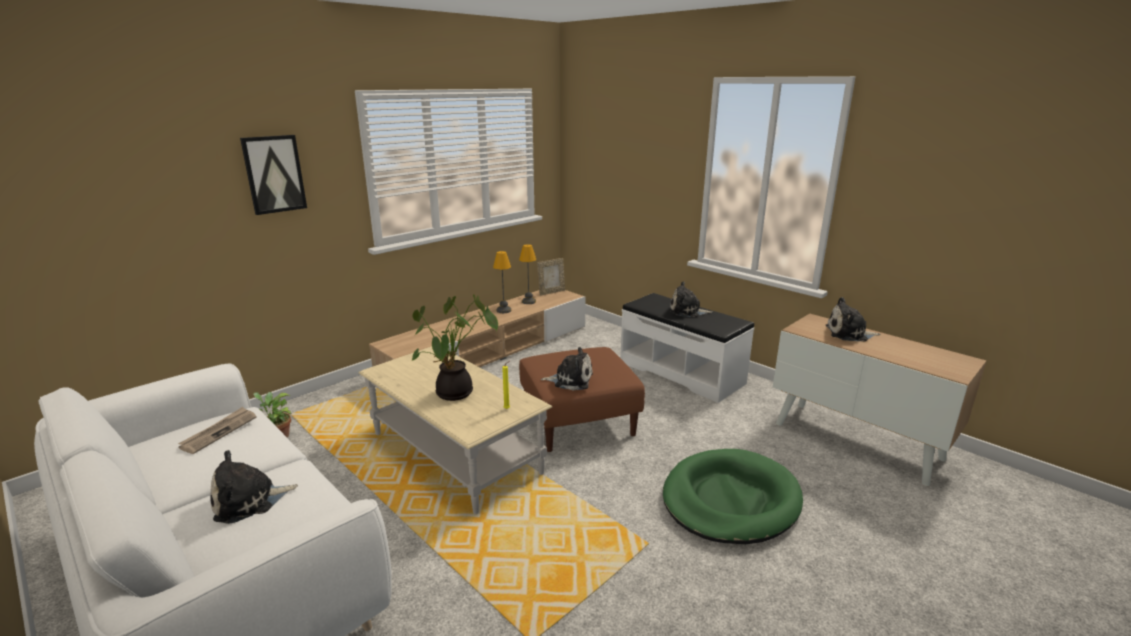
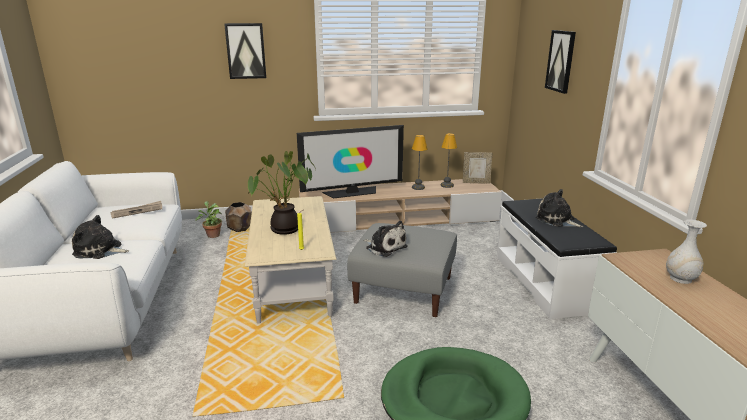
camera: 35 degrees right, 0 degrees up
brown ottoman [519,347,645,452] -> grey ottoman [347,223,457,317]
plush toy [826,297,880,341] -> white vase [666,219,707,284]
none -> brown planter [225,202,252,232]
none -> television [297,125,404,199]
none -> picture [545,30,576,94]

